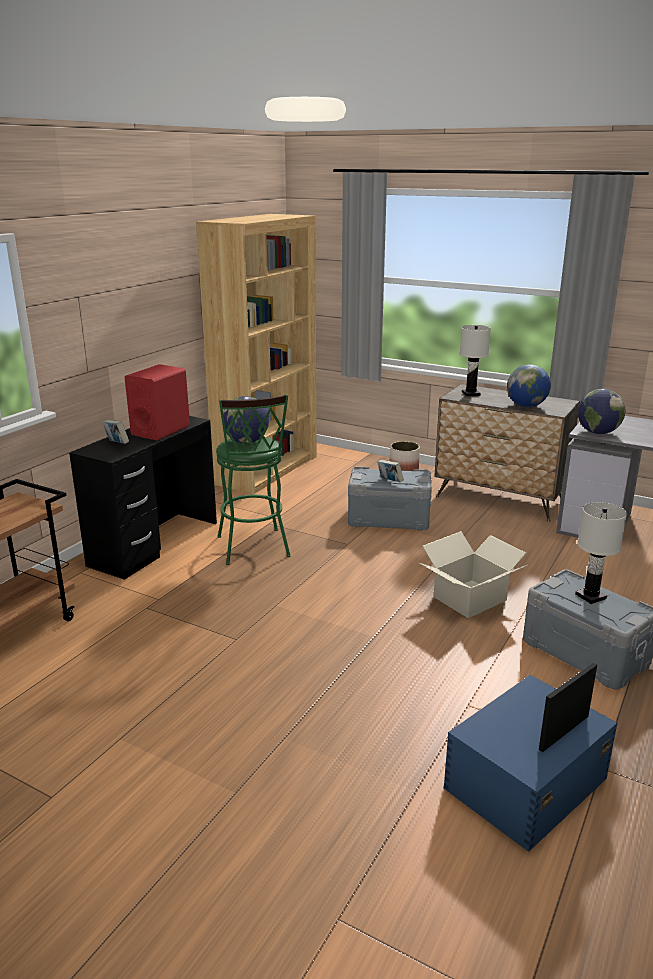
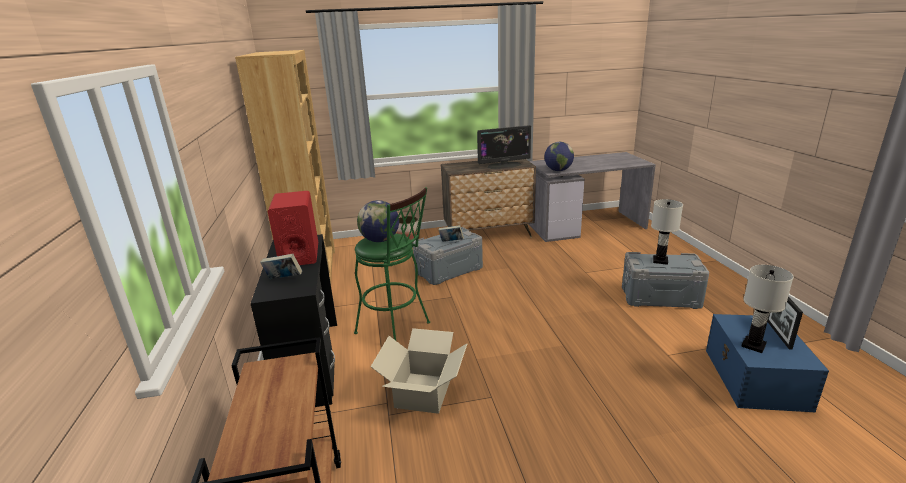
camera: 40 degrees left, 0 degrees up
cardboard box [420,531,527,618] -> cardboard box moved to [371,328,467,414]
white table lamp [460,325,491,396] -> white table lamp moved to [741,265,794,353]
globe [507,364,551,407] -> monitor [477,125,531,169]

